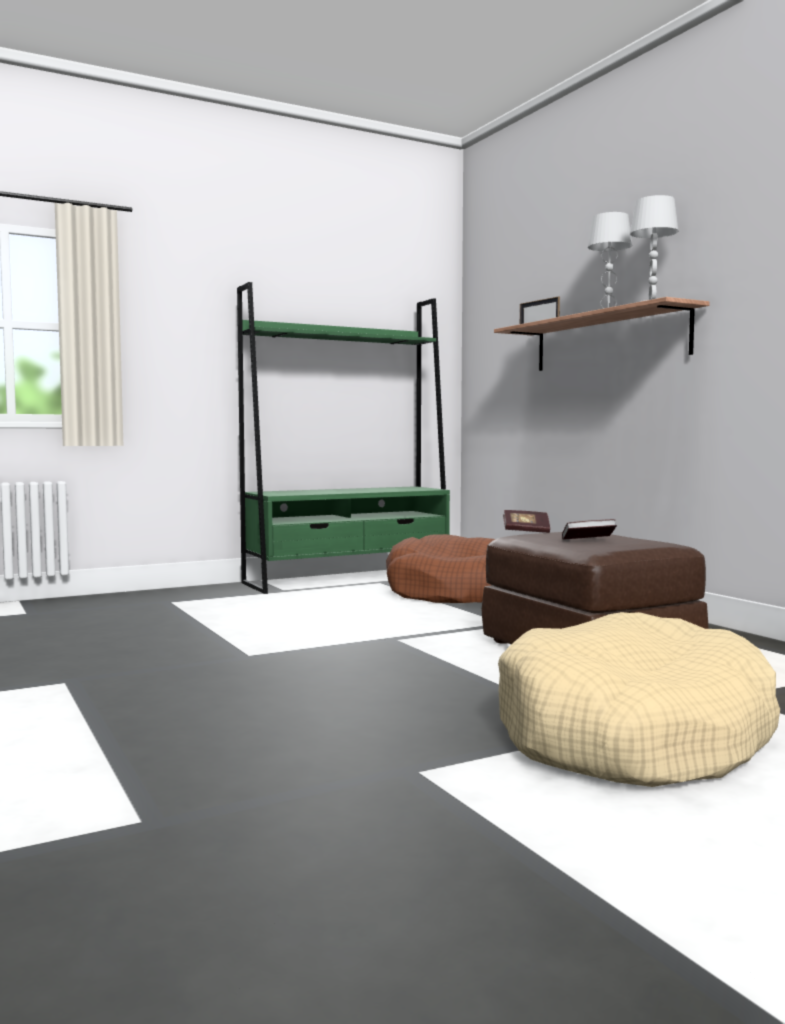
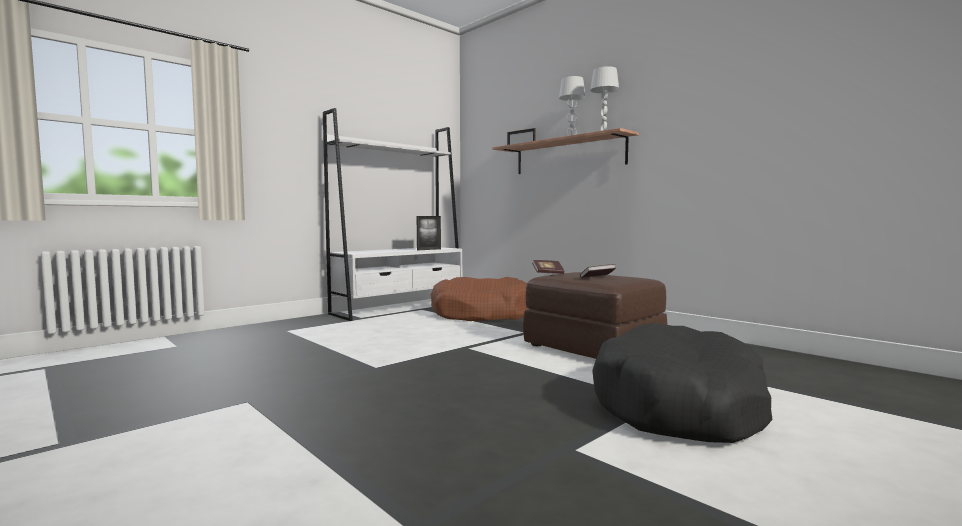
camera: 15 degrees left, 0 degrees up
green bookcase [237,282,450,594] -> white bookcase [323,108,462,321]
beige dog bed [498,612,780,787] -> black dog bed [592,323,773,443]
none -> picture frame [417,216,441,250]

